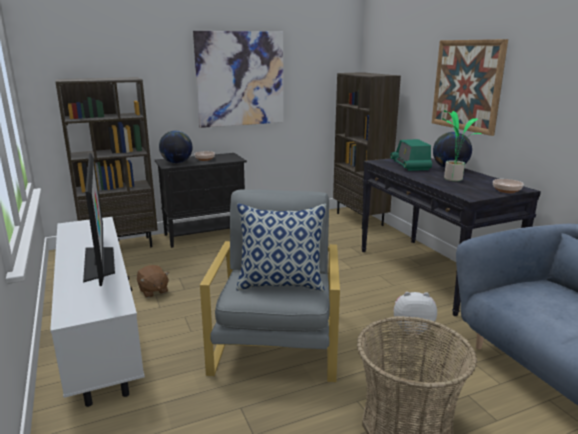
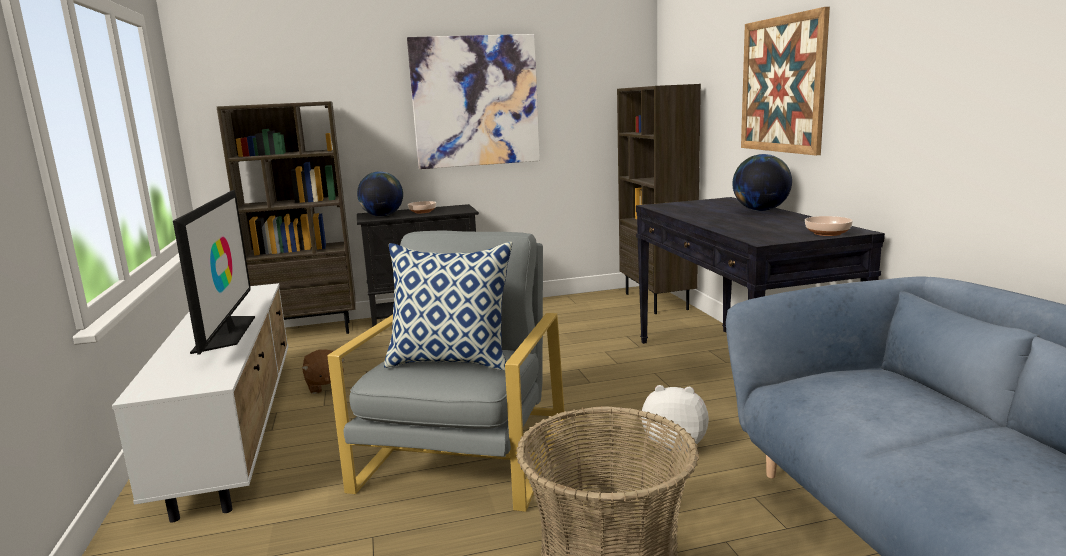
camera: 10 degrees right, 5 degrees down
radio [390,139,432,171] -> none
potted plant [442,110,482,181] -> none

